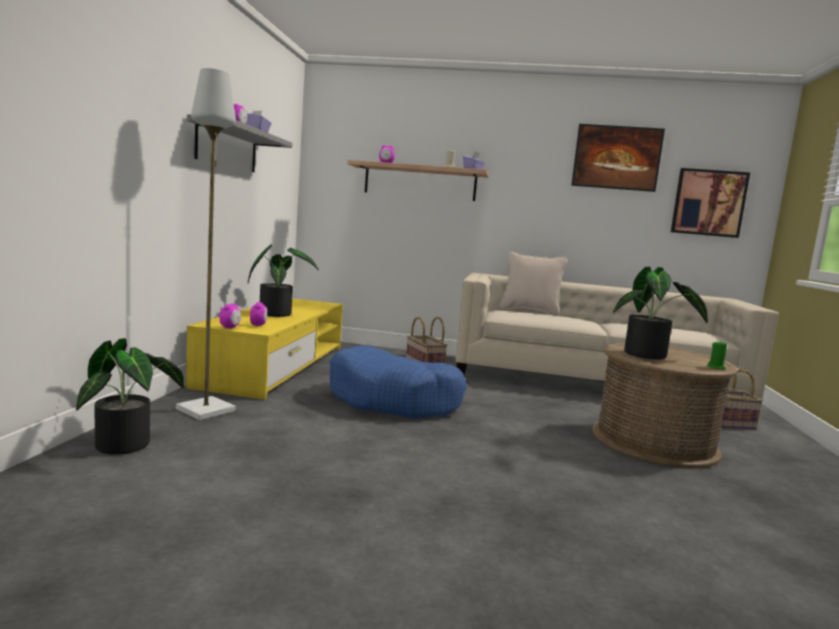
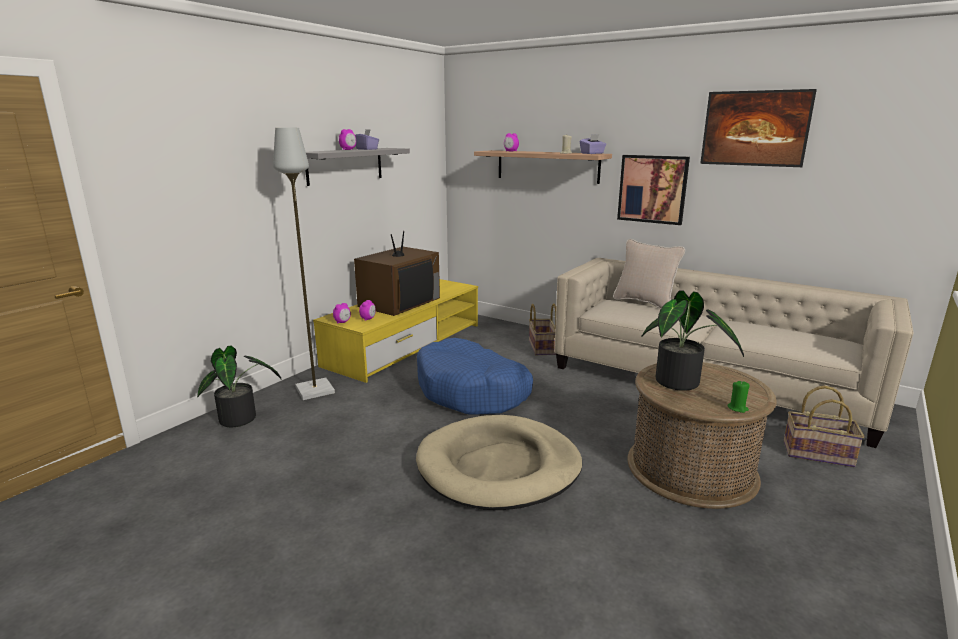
camera: 25 degrees right, 10 degrees up
potted plant [248,244,319,317] -> television [354,231,440,316]
picture [671,168,750,238] -> picture moved to [617,155,690,225]
none -> beige dog bed [416,415,582,510]

